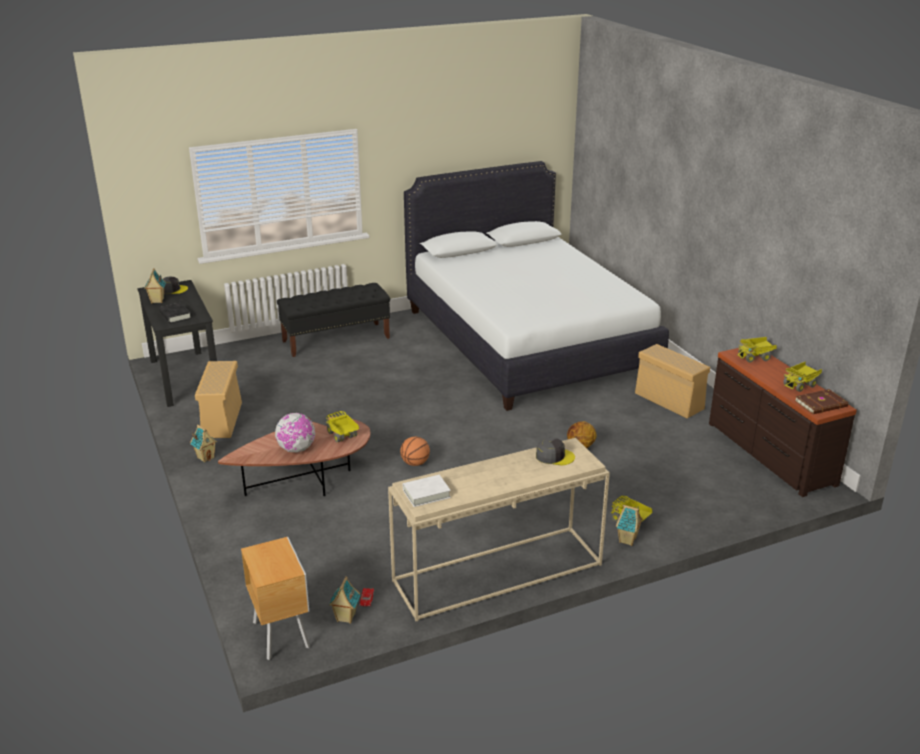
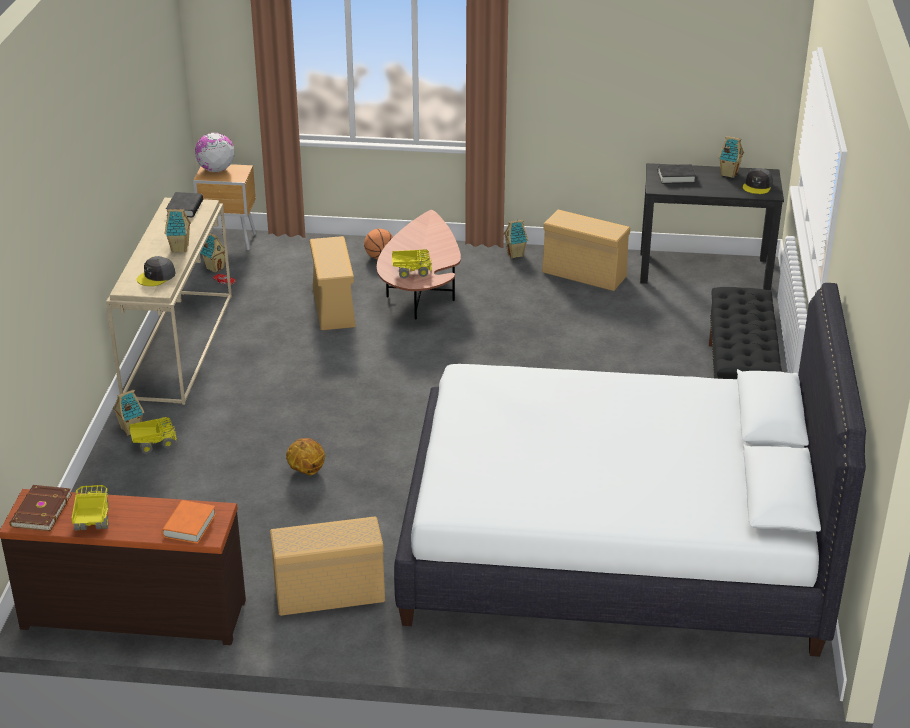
camera: 120 degrees right, 5 degrees up
globe [275,413,315,452] -> globe moved to [195,133,235,172]
basketball [400,437,430,466] -> basketball moved to [364,229,393,259]
white book [403,475,451,507] -> black book [166,192,203,217]
toy truck [737,337,777,363] -> orange book [162,500,216,544]
none -> toy house [165,209,191,252]
none -> beige storage box [310,236,356,330]

